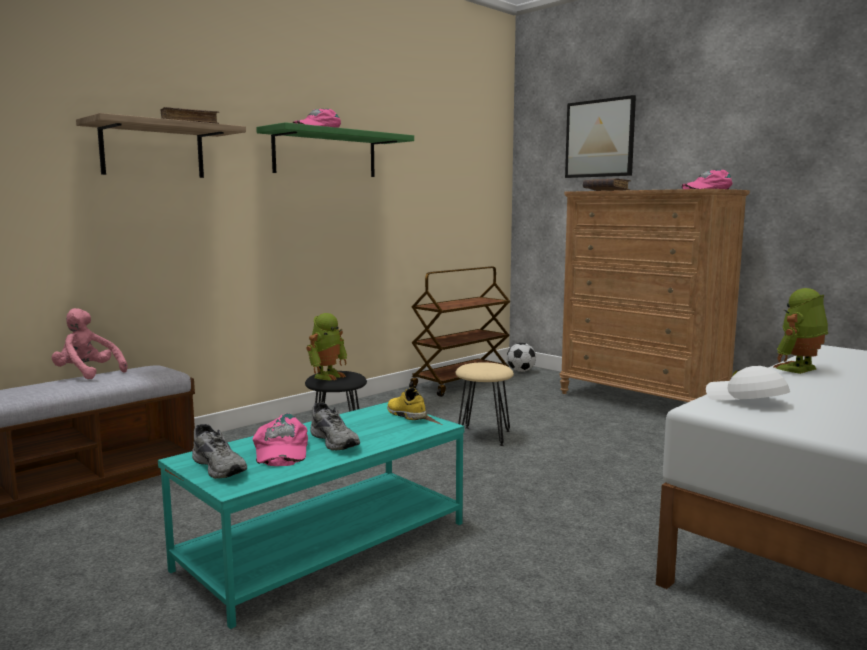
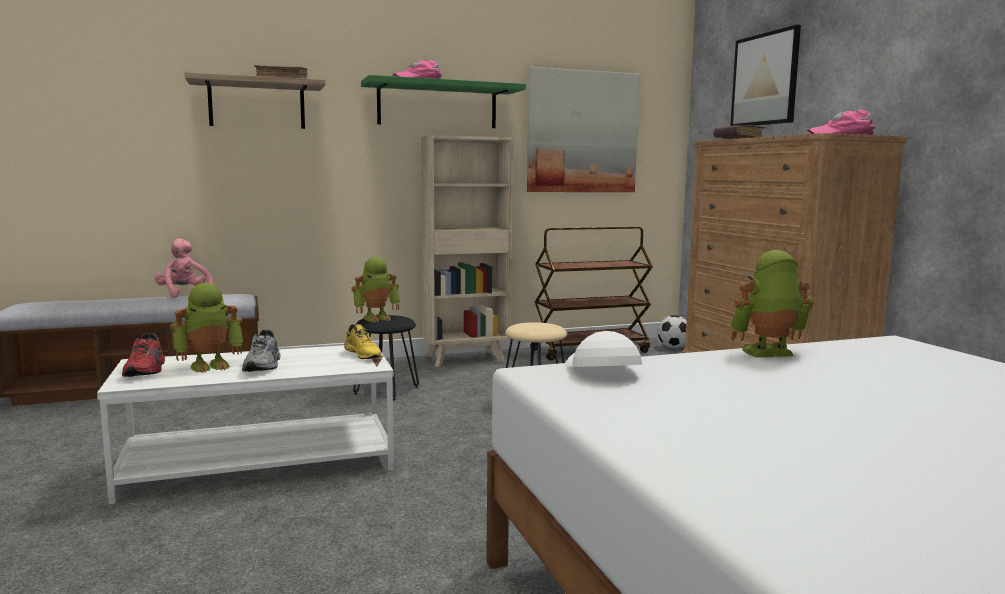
camera: 25 degrees right, 0 degrees up
turquoise coffee table [158,402,465,629] -> white coffee table [97,343,394,504]
grey shoe [192,424,247,479] -> red shoe [122,333,165,377]
pink cap [253,413,308,466] -> toy robot [170,283,243,373]
yellow shoe [387,388,428,420] -> yellow shoe turned 150 degrees clockwise [344,324,382,359]
none -> beige bookcase [421,135,513,367]
none -> picture [527,67,640,192]

